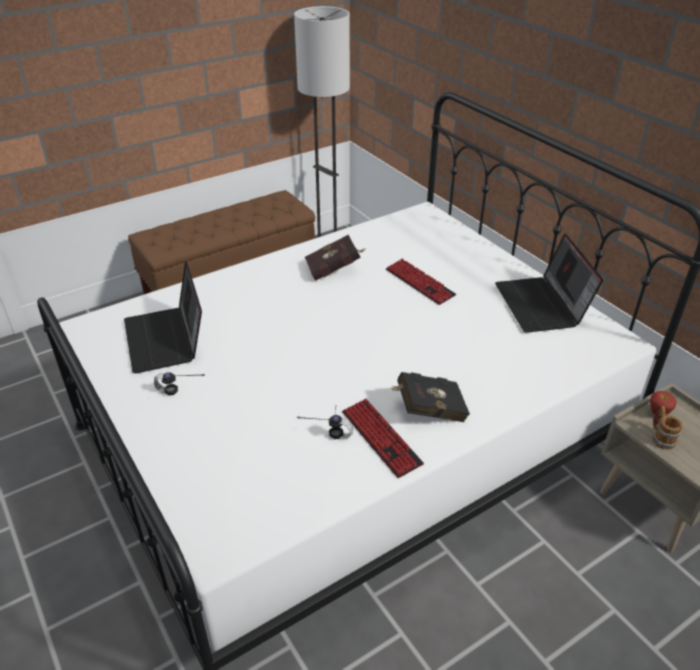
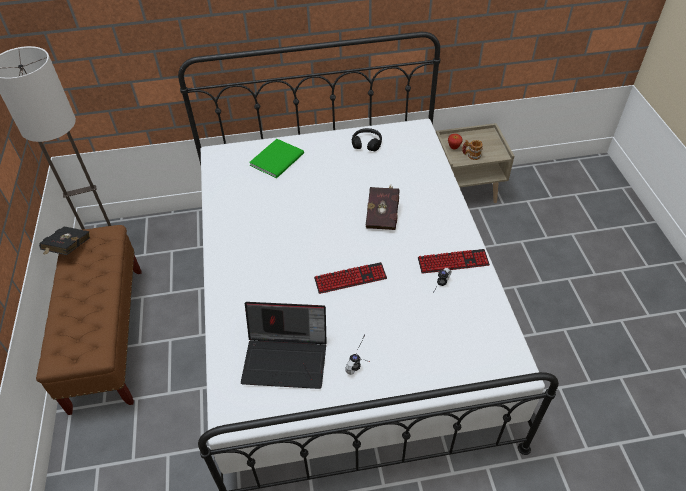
camera: 65 degrees left, 10 degrees up
red book [305,234,365,281] -> red book moved to [365,185,400,230]
keyboard [386,258,456,305] -> keyboard moved to [314,262,387,294]
black book [390,372,470,422] -> black book moved to [39,226,90,255]
laptop [495,233,603,333] -> black headphones [352,128,382,151]
none -> green book [249,139,304,178]

